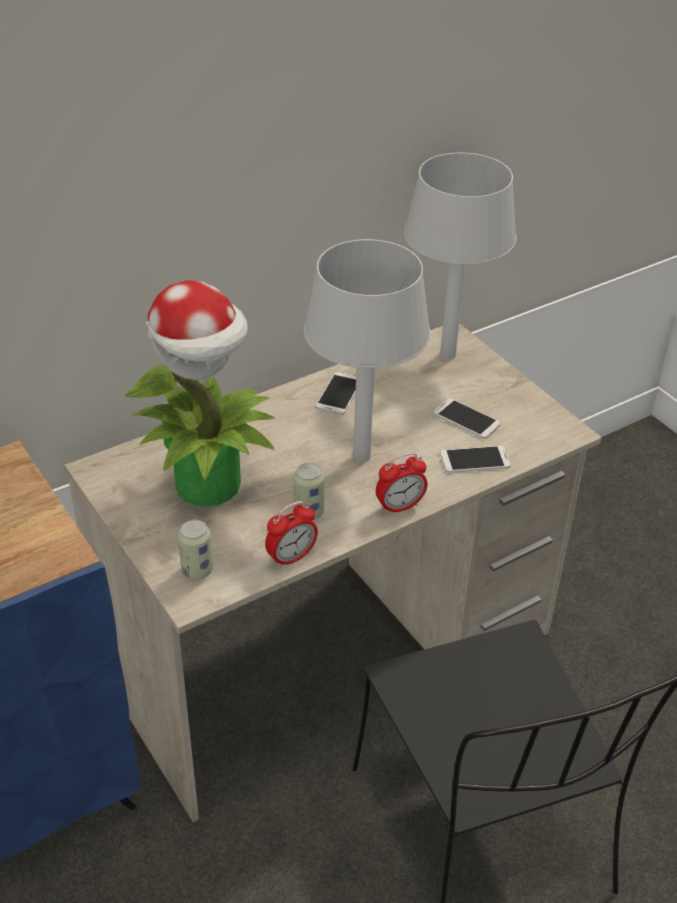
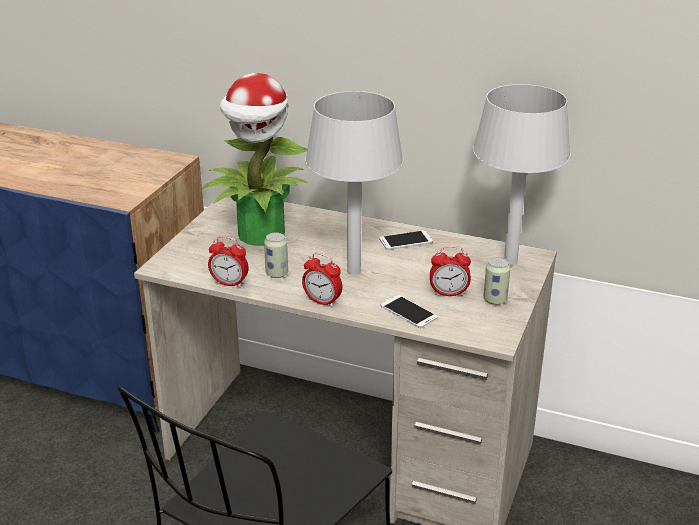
camera: 55 degrees right, 10 degrees down
can [178,520,213,580] -> can moved to [483,257,511,305]
phone [433,398,501,439] -> alarm clock [430,246,471,296]

